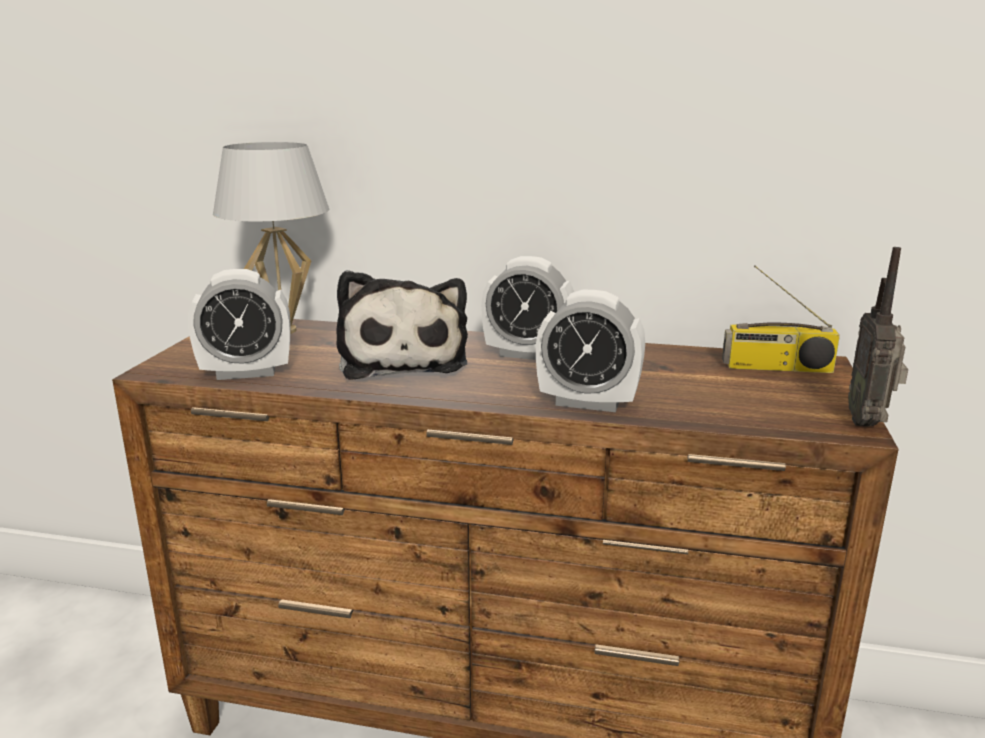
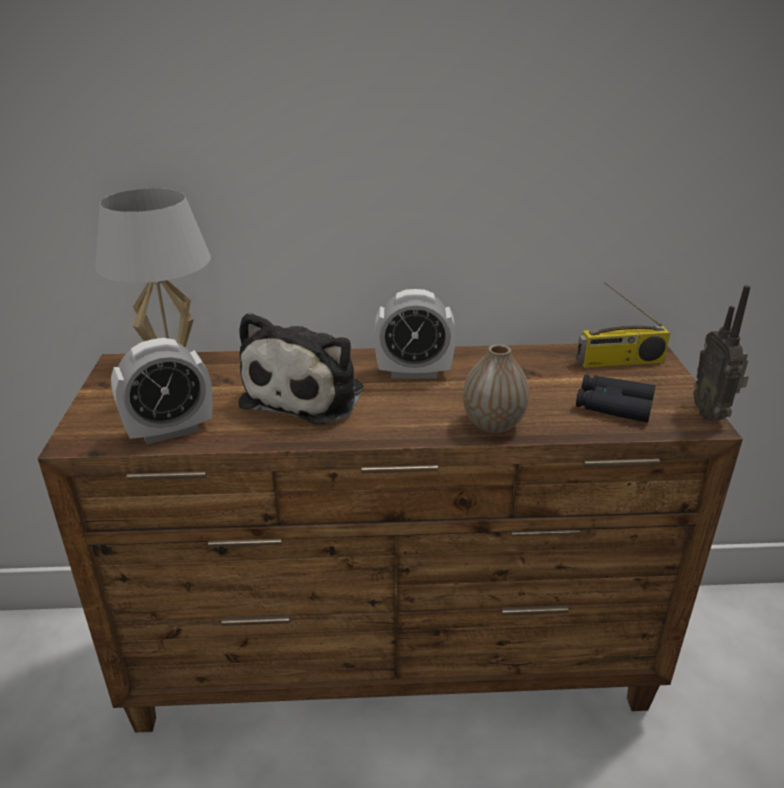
camera: 15 degrees left, 10 degrees up
plush toy [336,270,468,380] -> plush toy turned 45 degrees clockwise [239,312,363,424]
alarm clock [536,290,645,412] -> vase [463,344,529,433]
none -> black binoculars [576,374,656,423]

